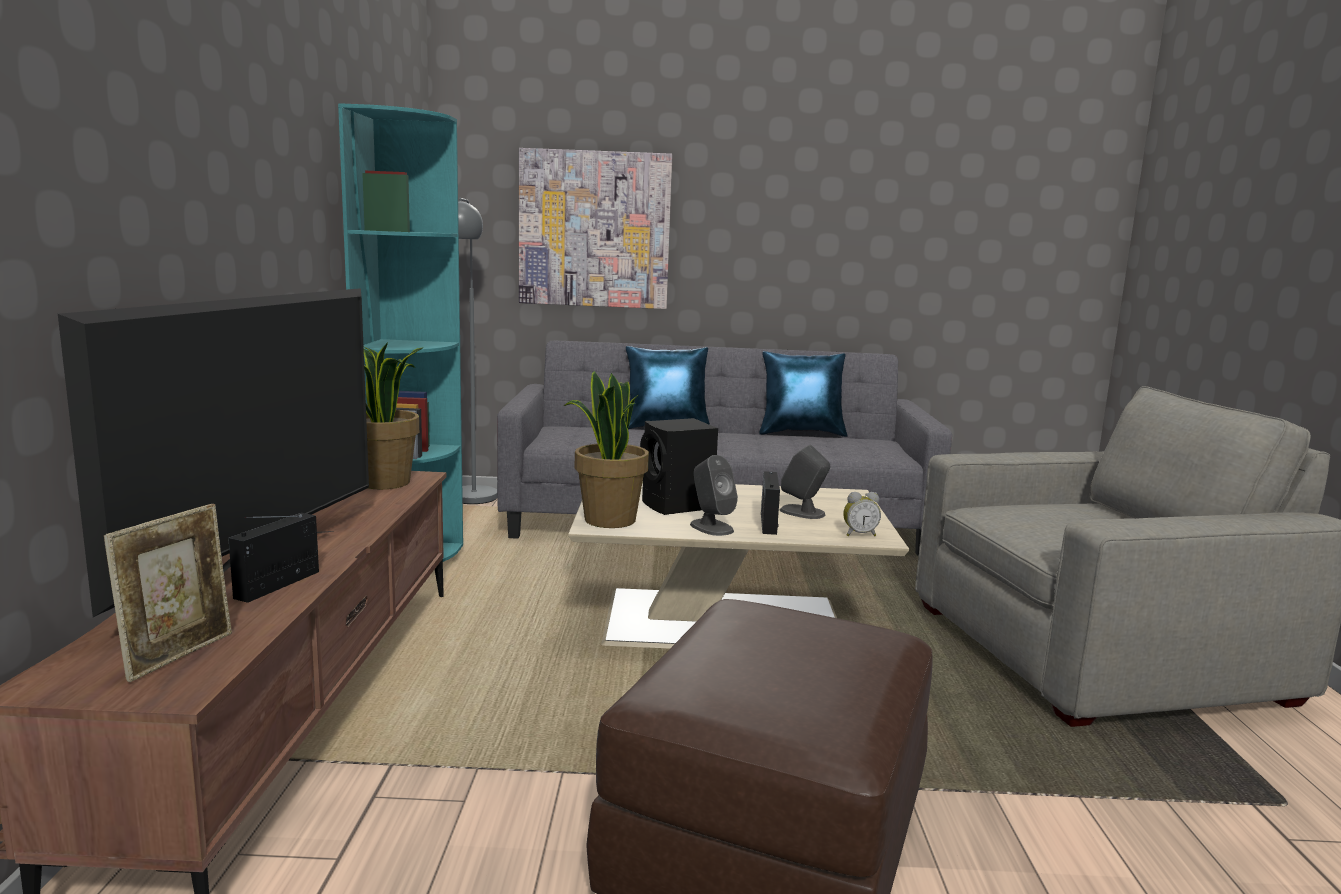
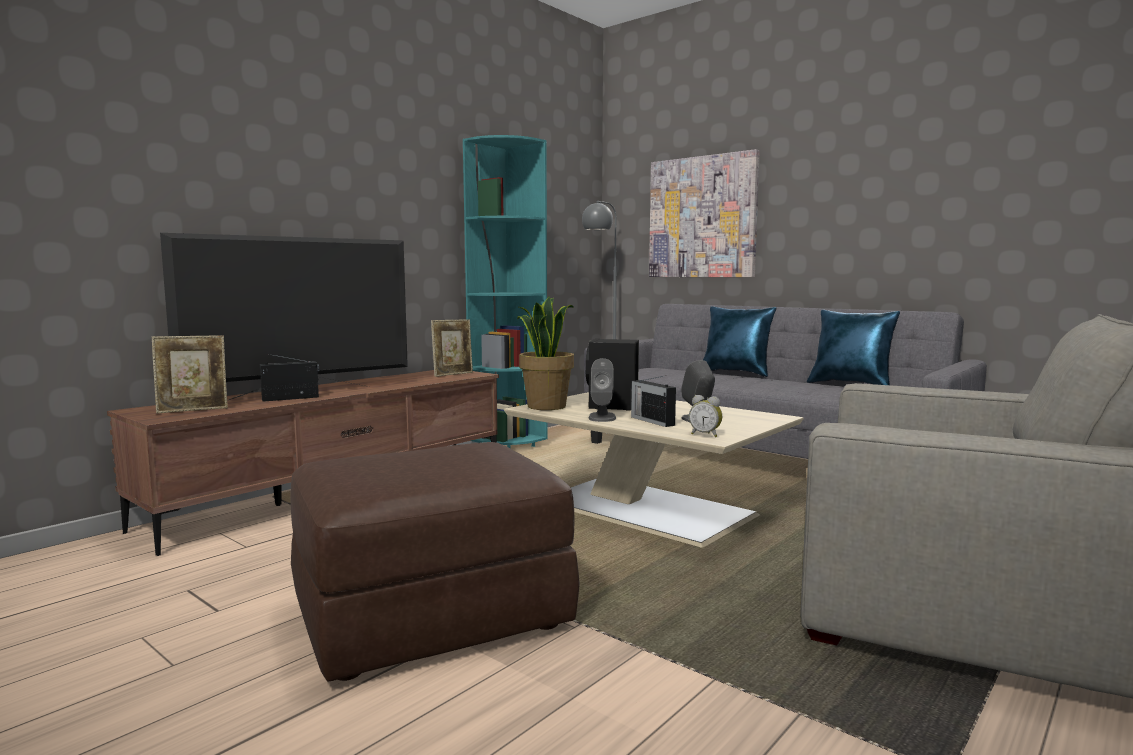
camera: 40 degrees right, 5 degrees down
potted plant [364,342,424,489] -> picture frame [431,319,473,377]
radio [761,471,780,535] -> radio turned 75 degrees counterclockwise [631,376,676,427]

